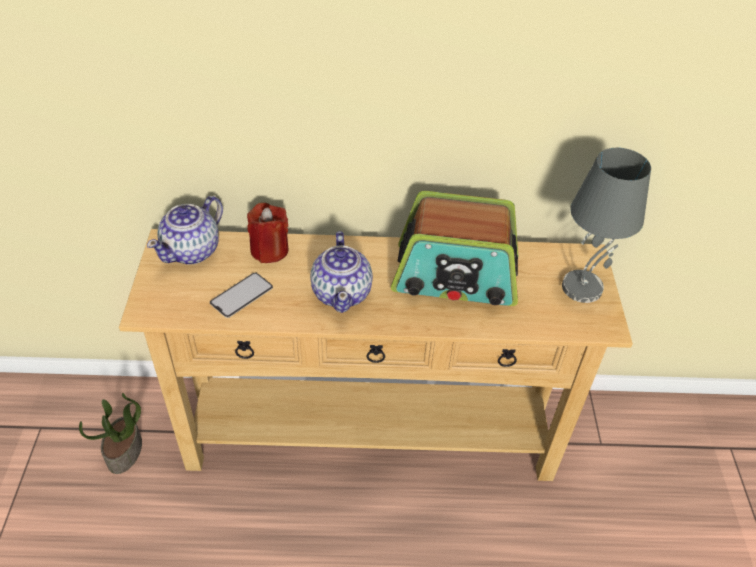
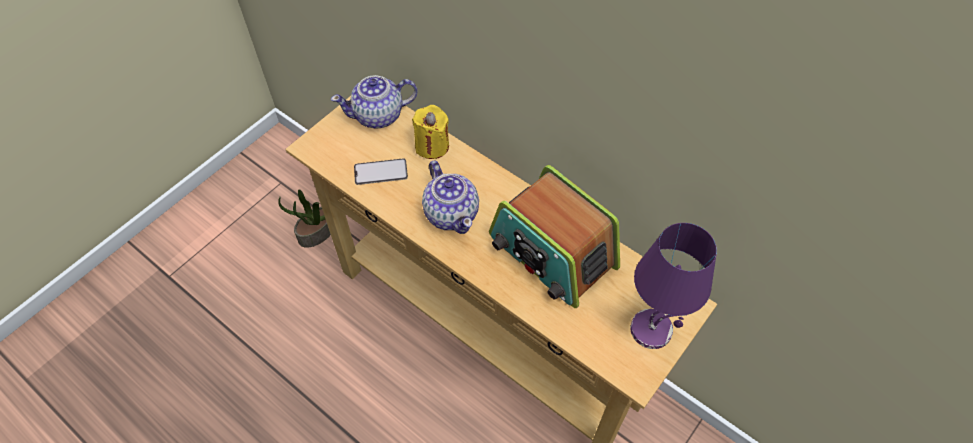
camera: 40 degrees right, 10 degrees up
red candle [247,203,288,263] -> yellow candle [412,105,449,159]
teapot [310,231,373,313] -> teapot turned 60 degrees counterclockwise [422,161,479,234]
grey table lamp [562,148,651,303] -> purple table lamp [631,223,717,349]

